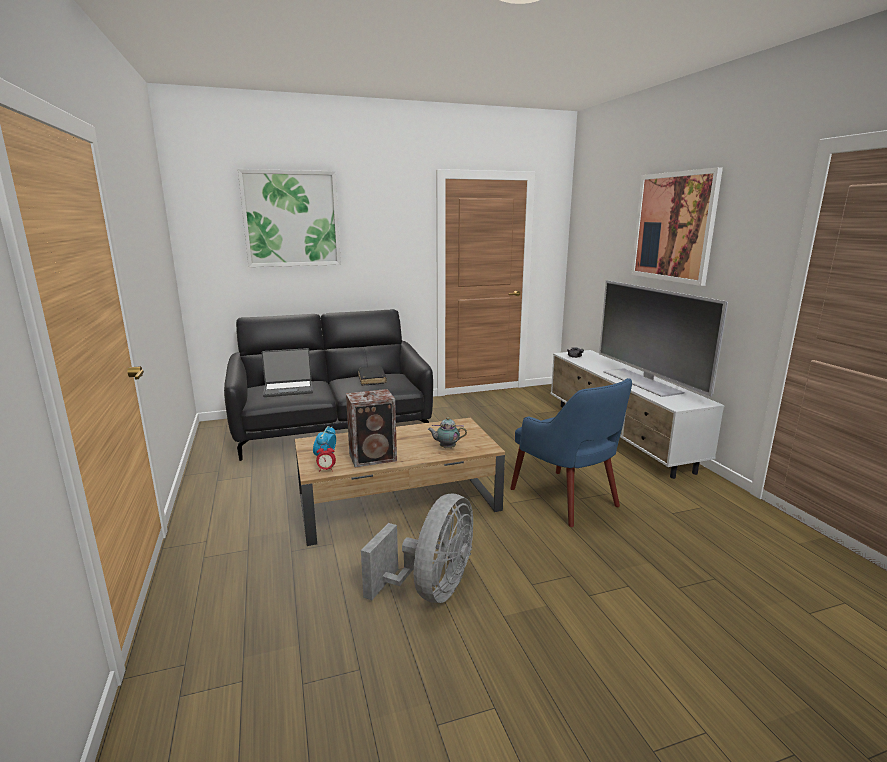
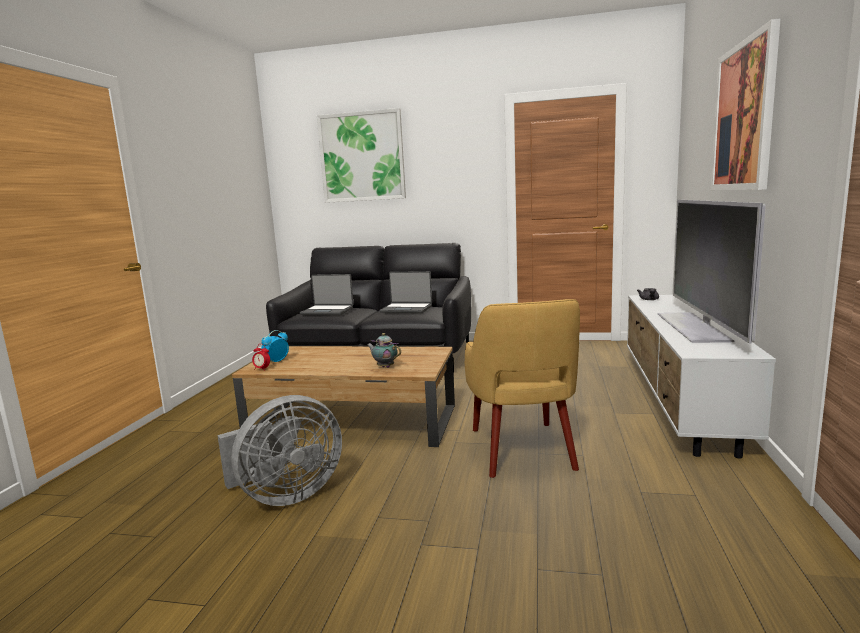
camera: 30 degrees right, 5 degrees down
speaker [346,389,397,467] -> none
black book [358,366,387,386] -> laptop [380,271,432,313]
blue armchair [510,378,632,527] -> yellow armchair [465,299,580,478]

